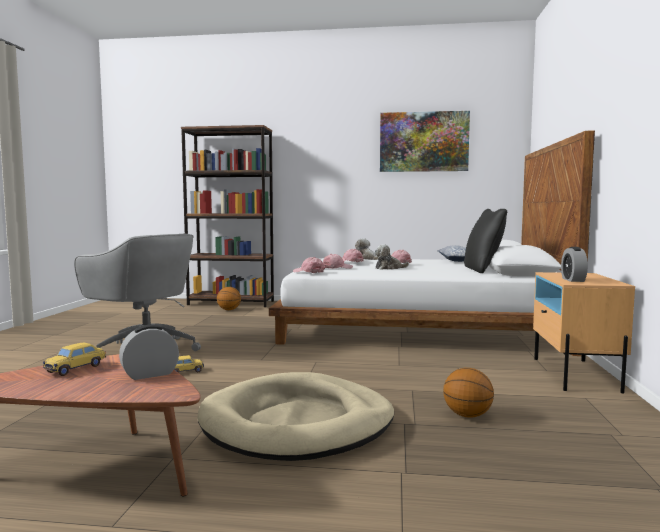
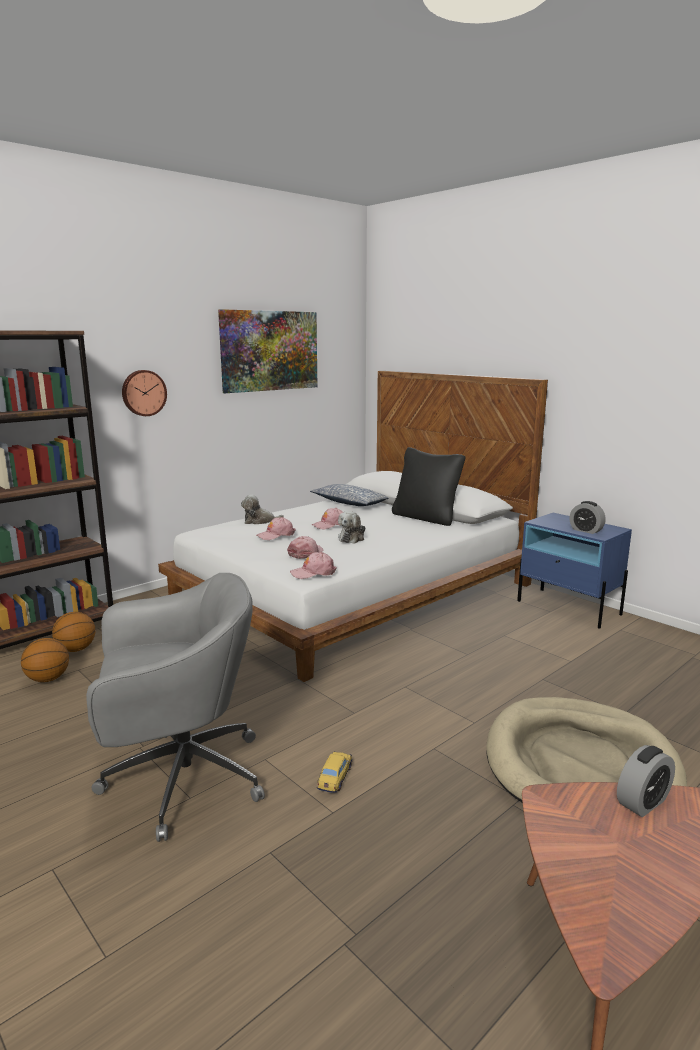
camera: 50 degrees left, 10 degrees up
toy car [43,342,106,376] -> none
alarm clock [119,325,179,380] -> alarm clock turned 135 degrees counterclockwise [617,745,675,817]
basketball [443,368,494,418] -> basketball moved to [21,638,69,682]
beige nightstand [533,272,635,393] -> blue nightstand [517,513,632,629]
none -> wall clock [122,370,167,416]

